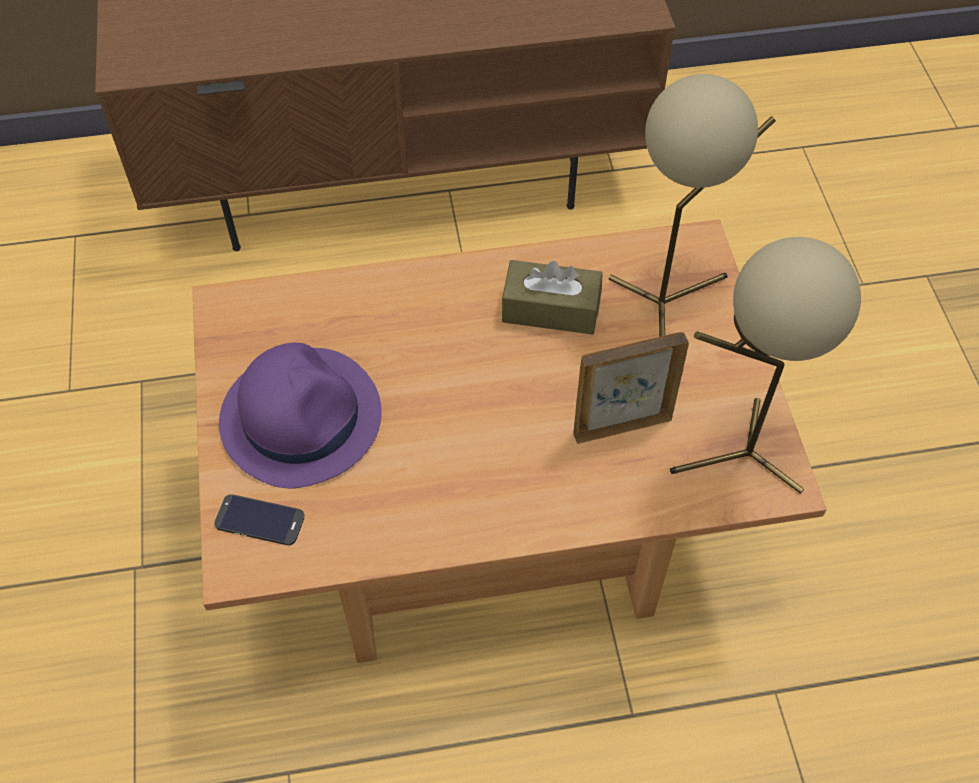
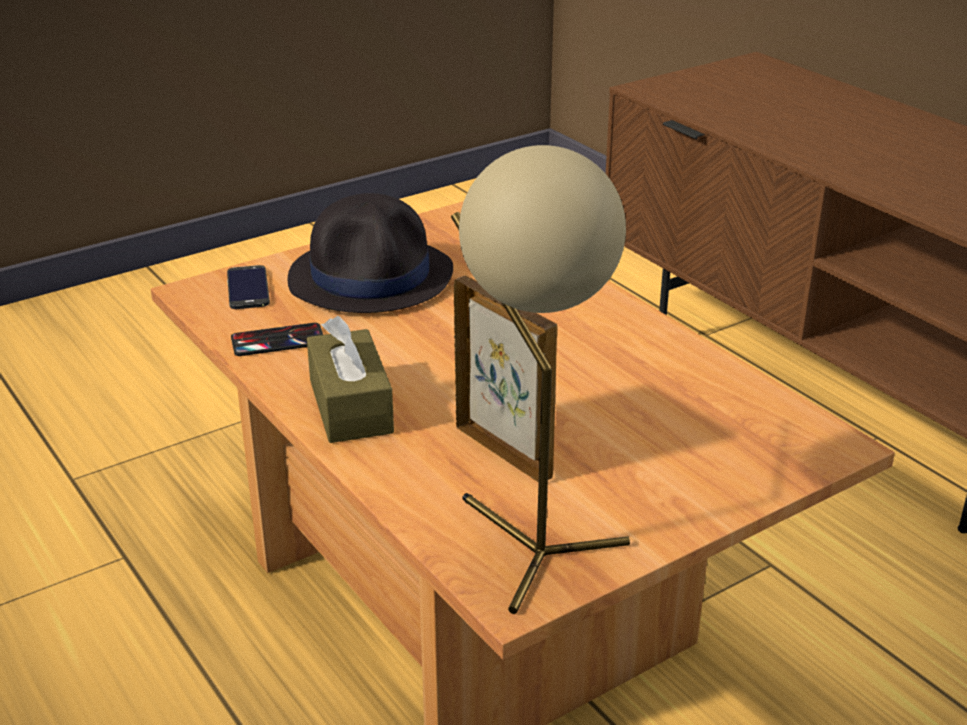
camera: 65 degrees right, 25 degrees down
purple hat [219,343,382,489] -> black hat [288,193,453,313]
brown tissue box [502,260,603,335] -> brown tissue box moved to [307,316,394,443]
beige table lamp [609,74,776,337] -> none
none -> phone [231,323,323,356]

